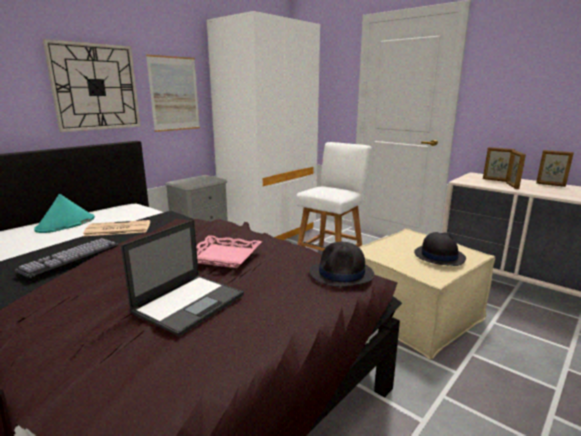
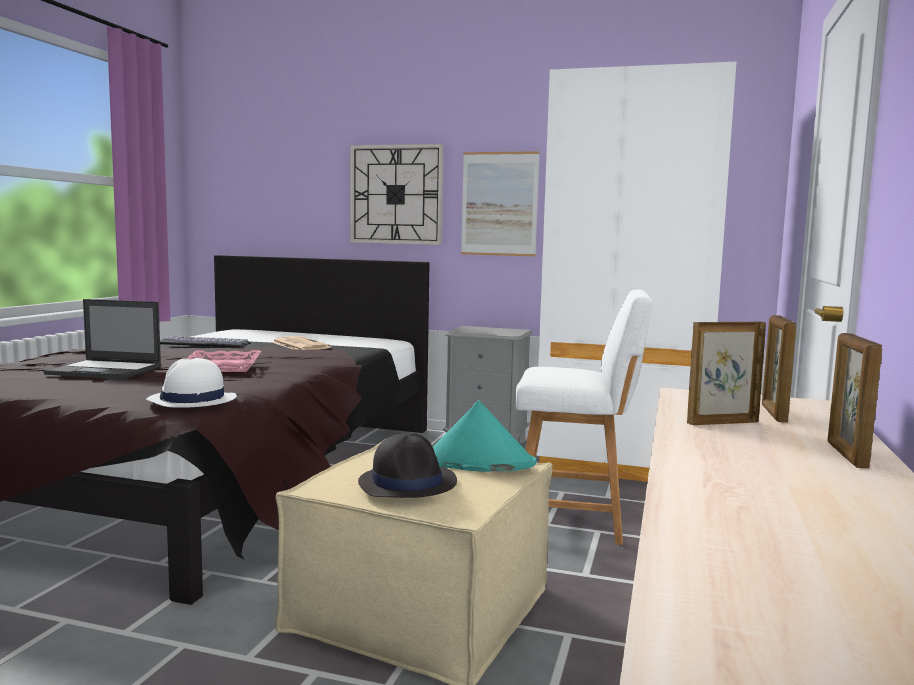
camera: 65 degrees right, 10 degrees down
turquoise hat [34,194,95,233] -> turquoise hat moved to [433,400,536,472]
black hat [310,242,374,287] -> white hat [146,358,237,408]

